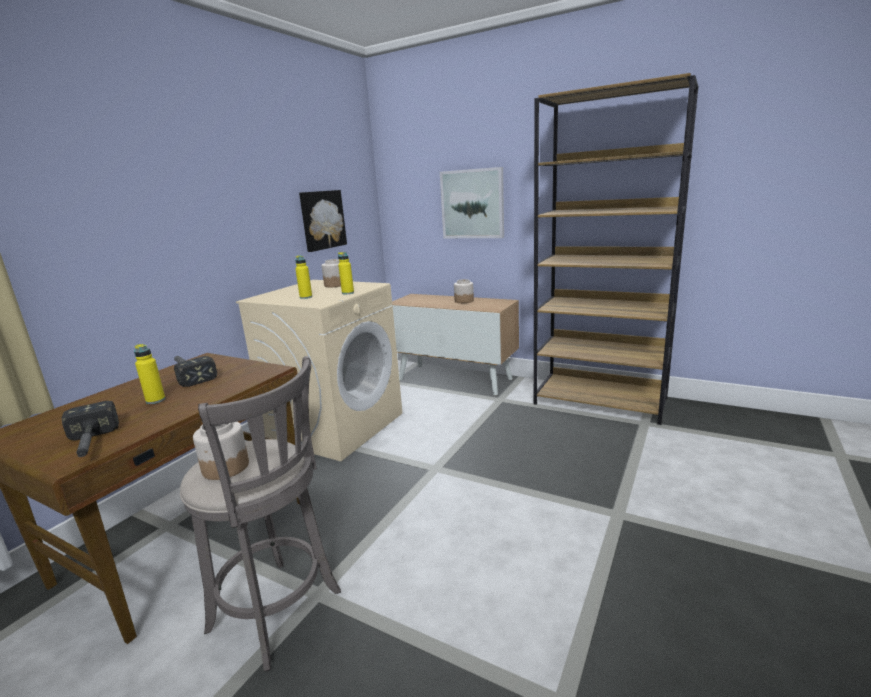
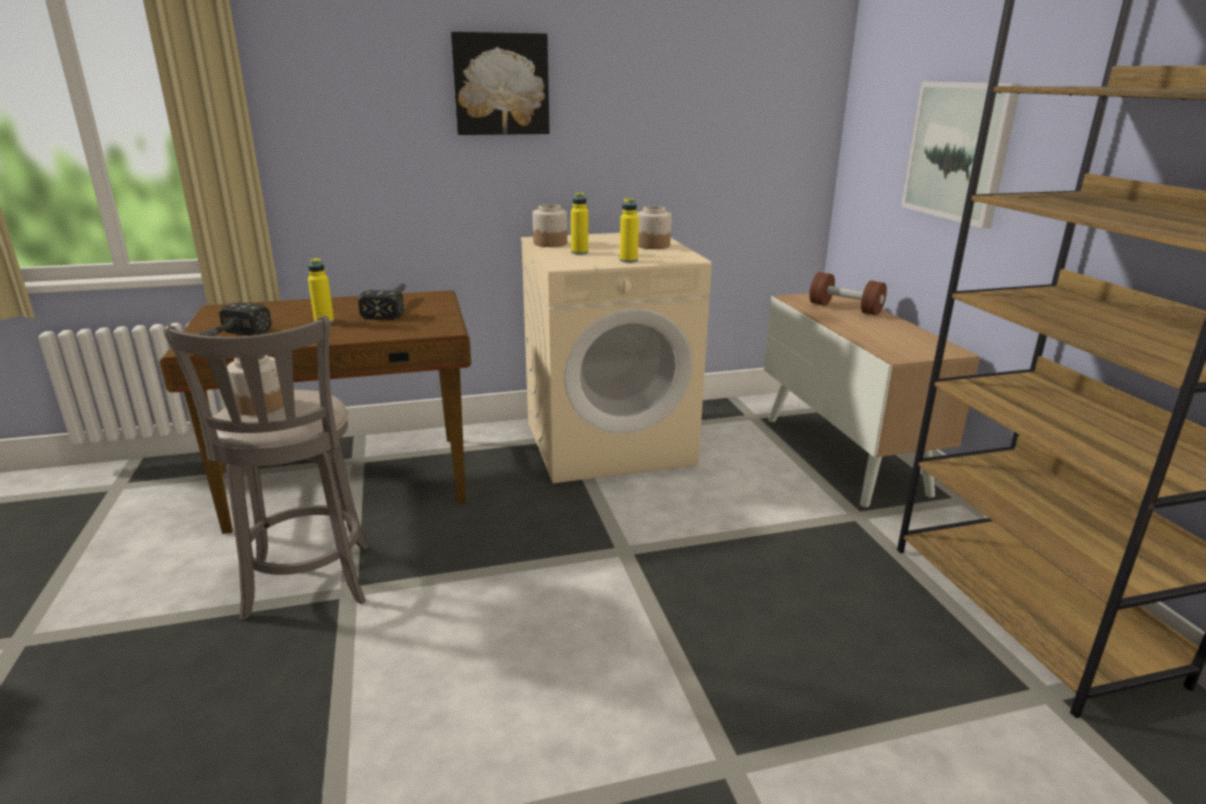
camera: 45 degrees right, 5 degrees up
picture [299,190,347,252] -> picture moved to [451,32,550,135]
jar [454,279,474,303] -> jar moved to [533,204,567,247]
none -> brown dumbbell [810,272,887,315]

